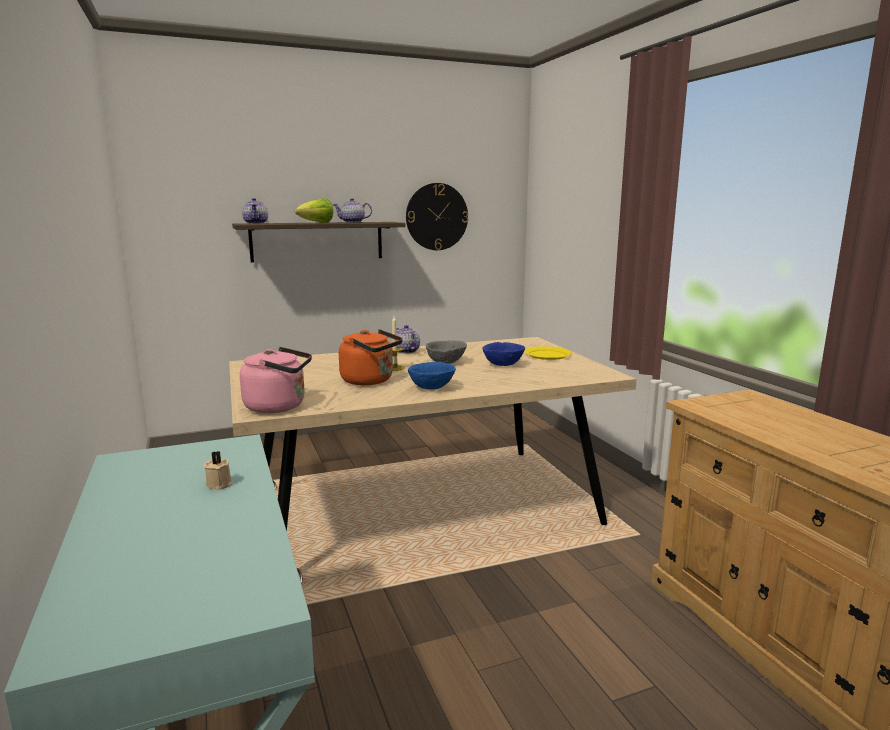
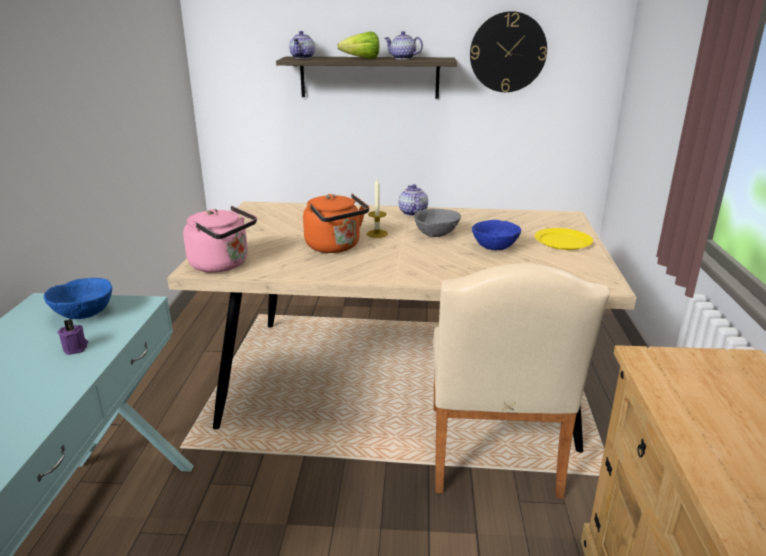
camera: 25 degrees right, 10 degrees up
beige candle [203,451,233,490] -> purple candle [58,319,88,355]
blue bowl [408,362,456,390] -> blue bowl moved to [44,278,112,319]
none -> beige chair [433,263,610,499]

